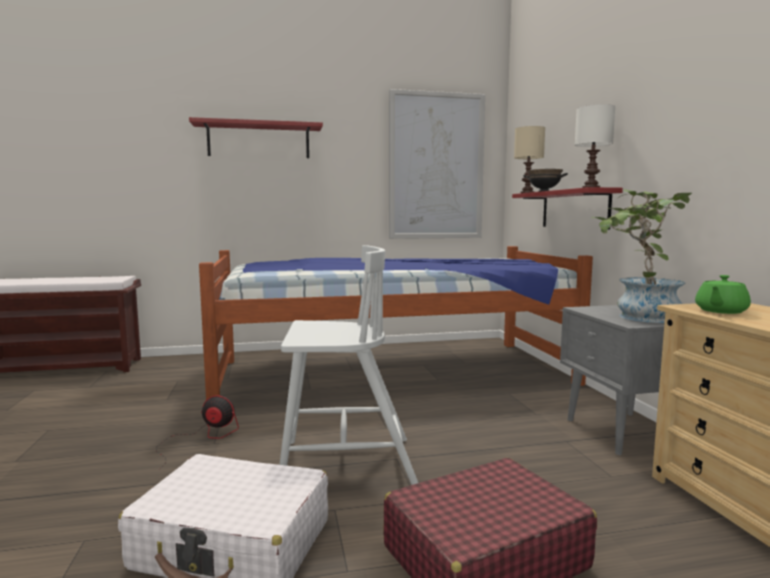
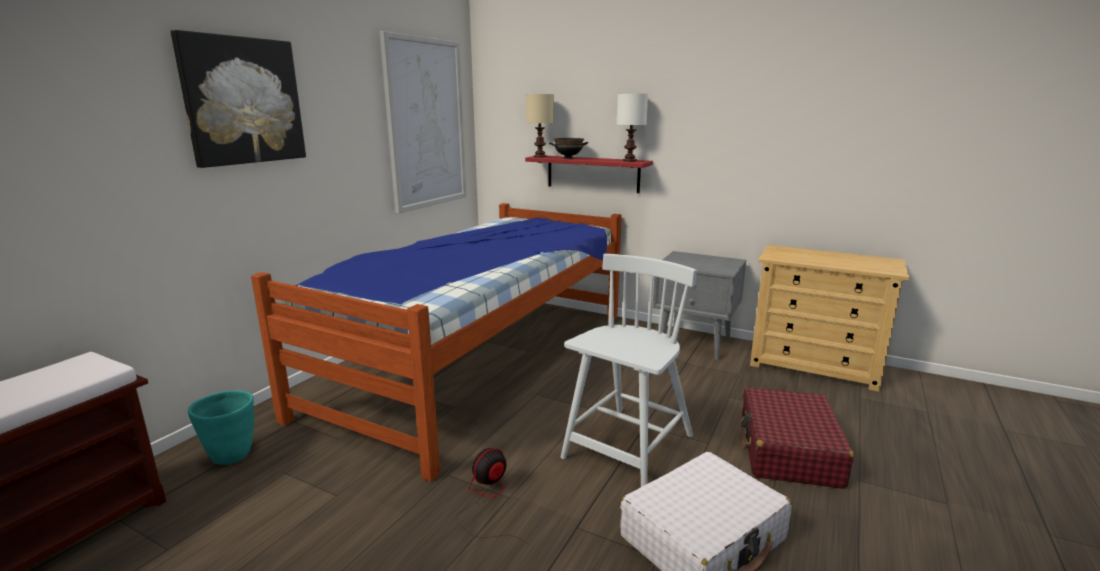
camera: 50 degrees left, 10 degrees up
red shelf [189,117,323,158] -> picture [171,30,306,168]
potted plant [590,189,692,323] -> none
green teapot [695,275,751,314] -> none
none -> turquoise planter [188,390,254,465]

